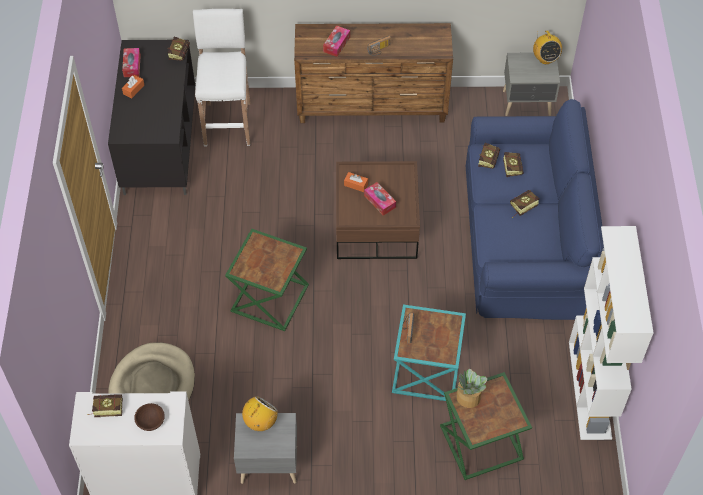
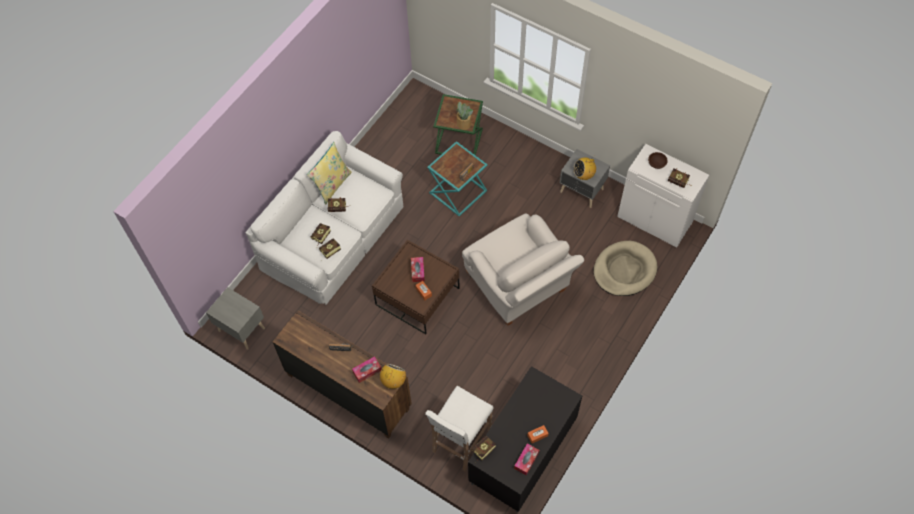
camera: 145 degrees left, 5 degrees up
green side table [225,229,309,331] -> white armchair [462,214,584,326]
blue sofa [466,99,604,320] -> white sofa [246,131,404,305]
radio [533,30,562,64] -> radio moved to [380,364,406,389]
white bookcase [569,226,654,440] -> none
none -> yellow pillow [307,142,352,205]

